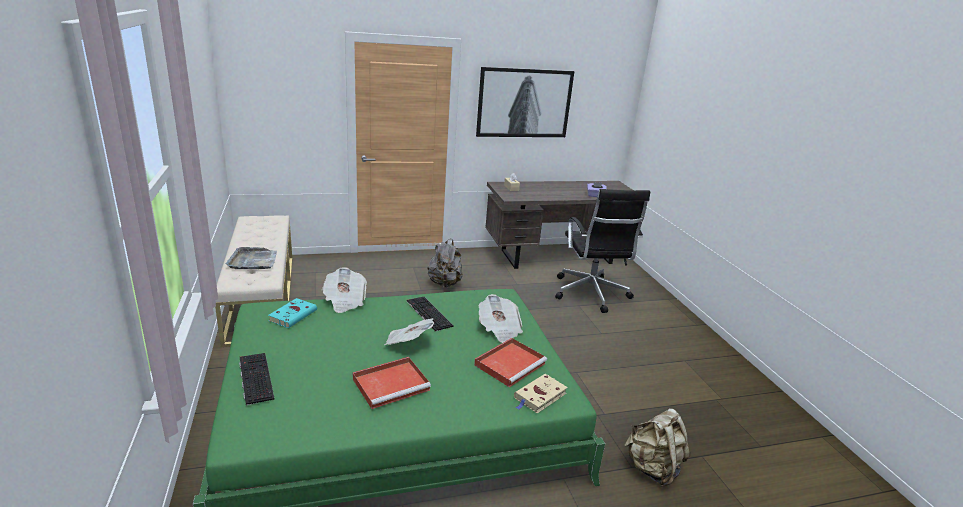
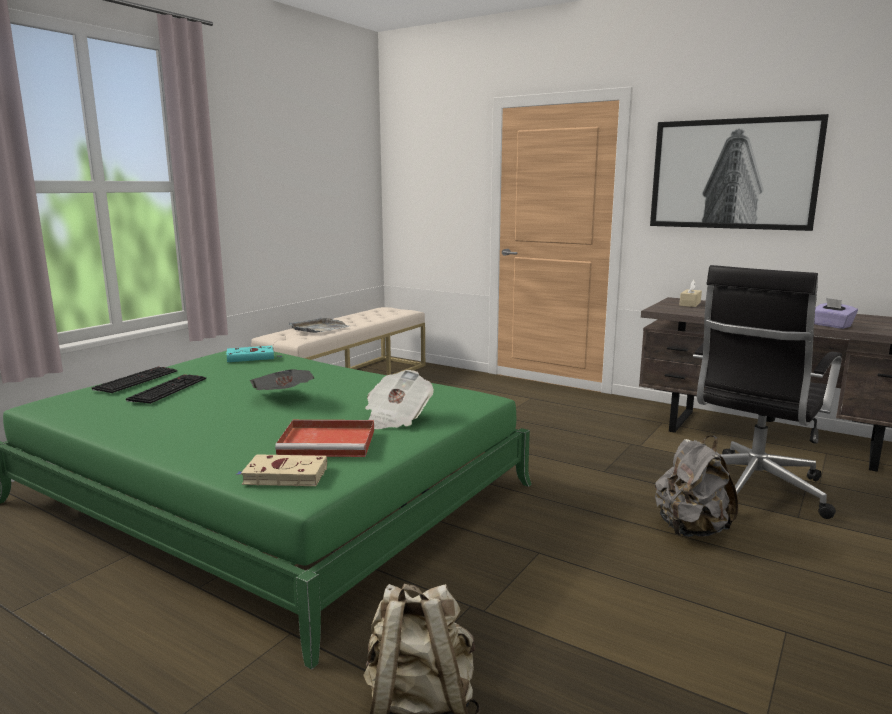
camera: 50 degrees right, 10 degrees down
newspaper [322,267,367,313] -> none
red tray [353,357,431,409] -> none
keyboard [407,297,454,331] -> keyboard moved to [126,375,206,404]
grey backpack [428,239,463,288] -> grey backpack moved to [655,436,738,537]

